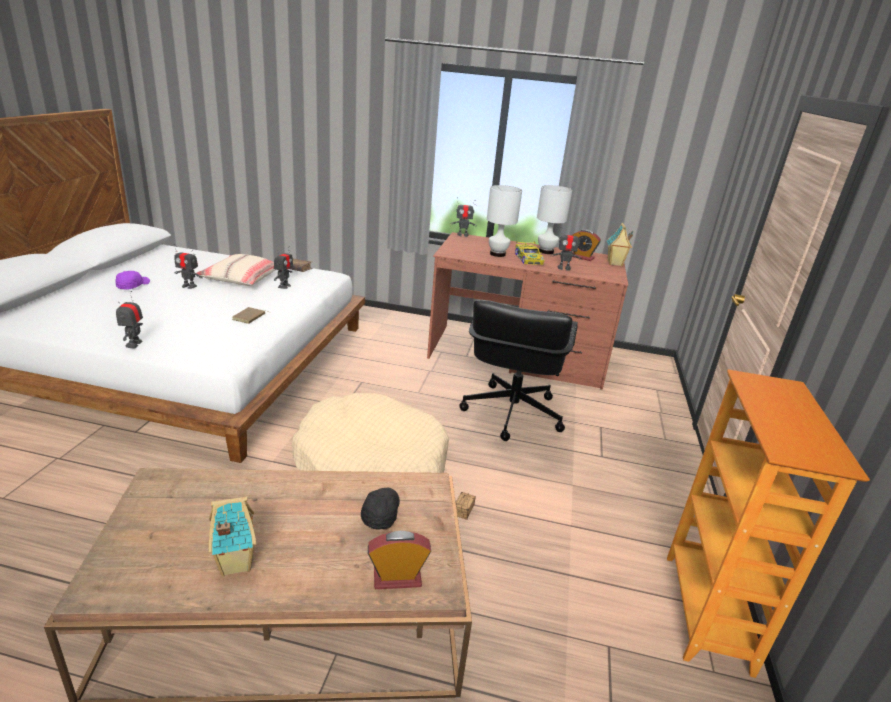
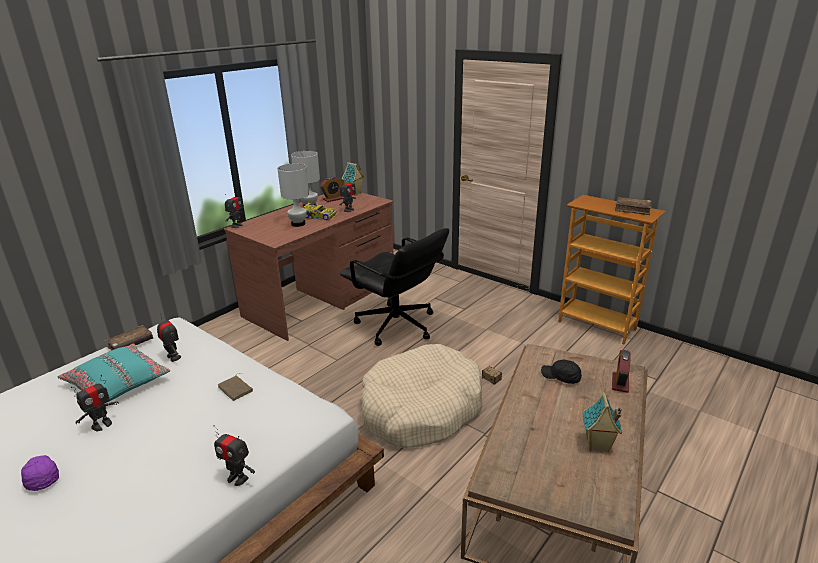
camera: 60 degrees left, 0 degrees up
beige pillow [196,254,276,286] -> turquoise pillow [58,343,170,401]
none -> brown book [615,197,652,215]

